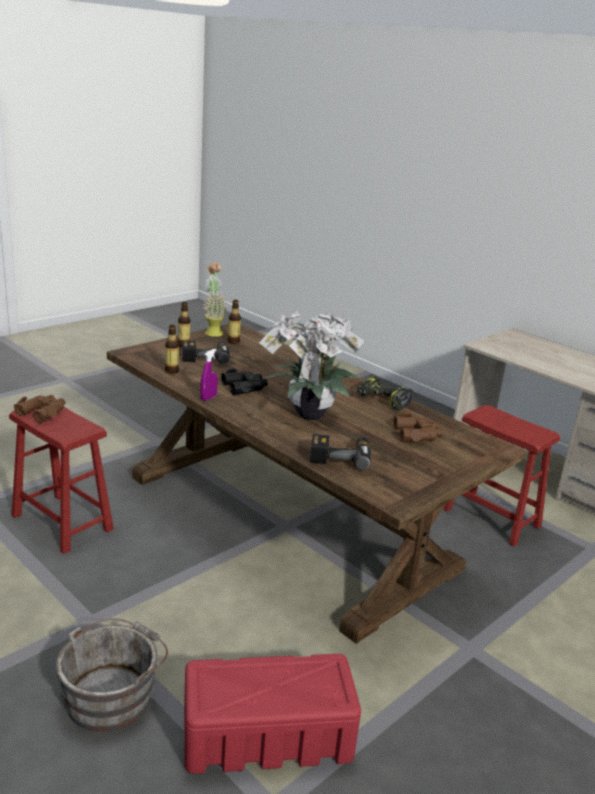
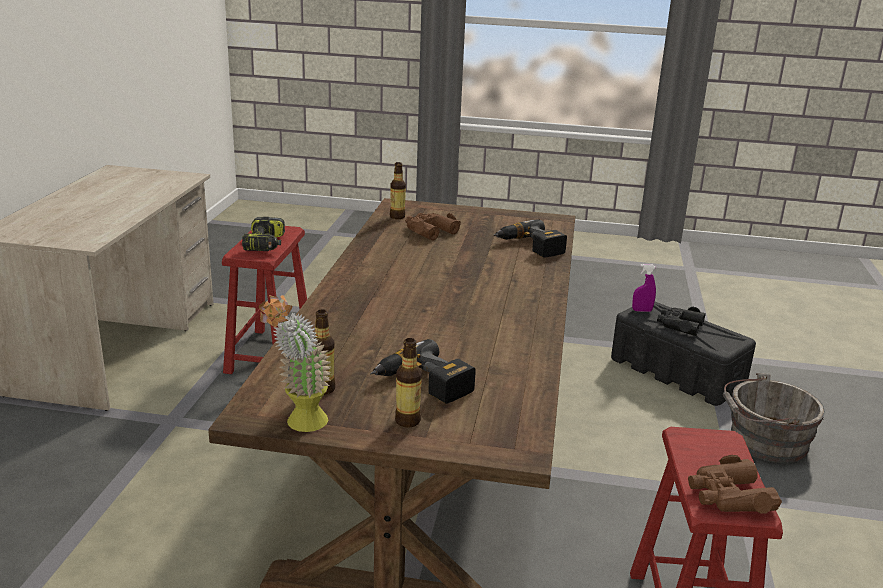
camera: 125 degrees left, 0 degrees up
bottle [165,325,179,374] -> bottle moved to [390,162,406,219]
red storage box [184,654,361,774] -> black storage box [611,302,756,406]
purple spray bottle [200,349,218,401] -> purple spray bottle moved to [632,264,656,312]
black binoculars [221,368,268,395] -> black binoculars moved to [657,307,706,336]
potted plant [259,310,364,420] -> none
power drill [357,377,413,411] -> power drill moved to [242,217,285,251]

